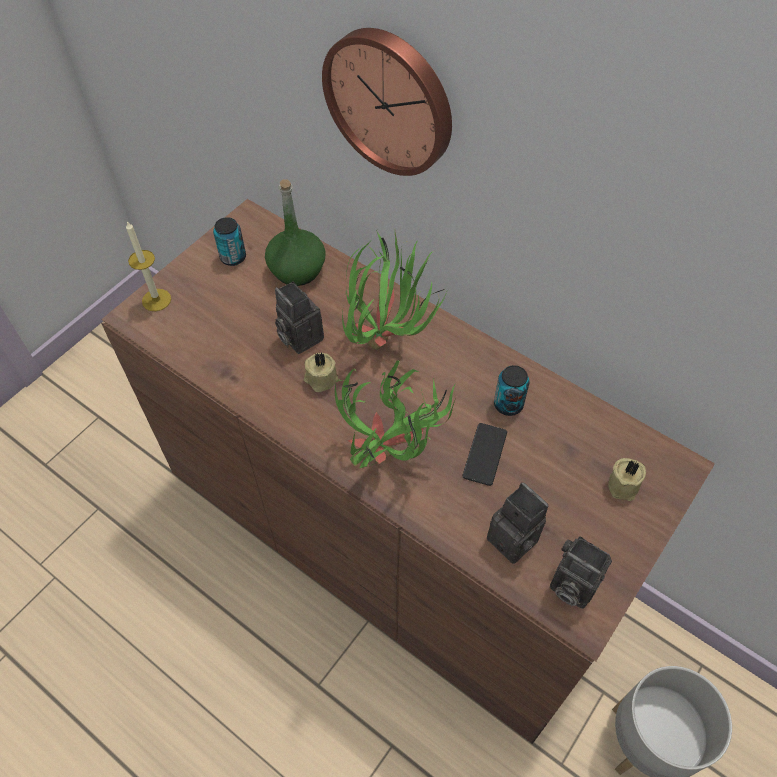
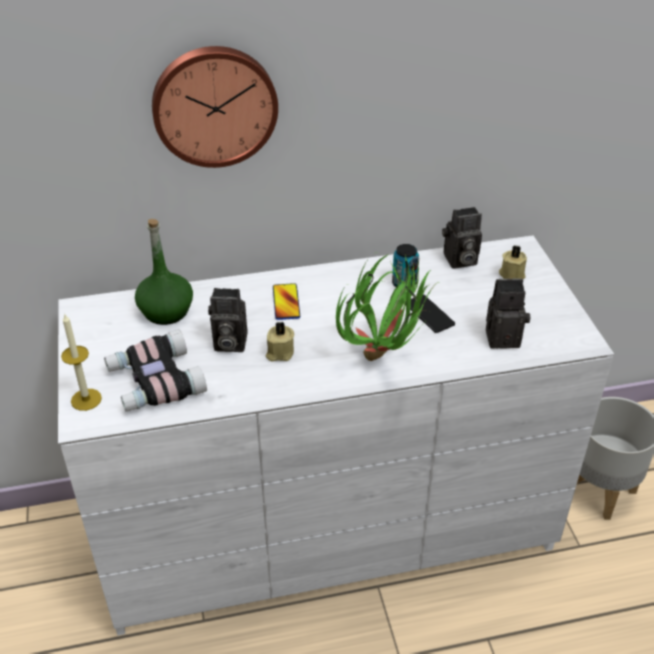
camera: 50 degrees left, 15 degrees down
brown dresser [101,199,715,744] -> white dresser [58,235,614,636]
can [213,217,246,266] -> none
potted plant [342,232,447,350] -> phone [273,283,300,320]
camera [550,536,612,609] -> camera moved to [442,207,482,268]
none -> binoculars [104,329,207,411]

